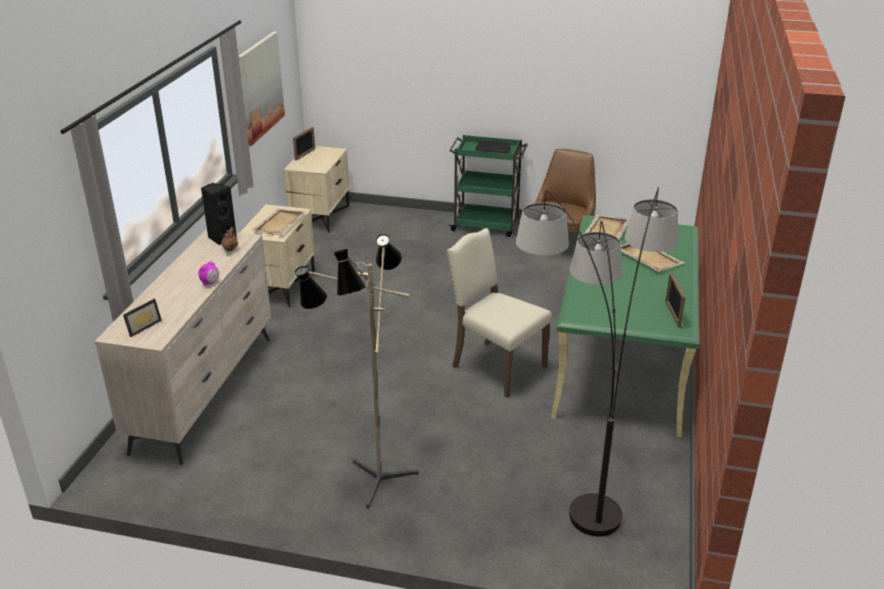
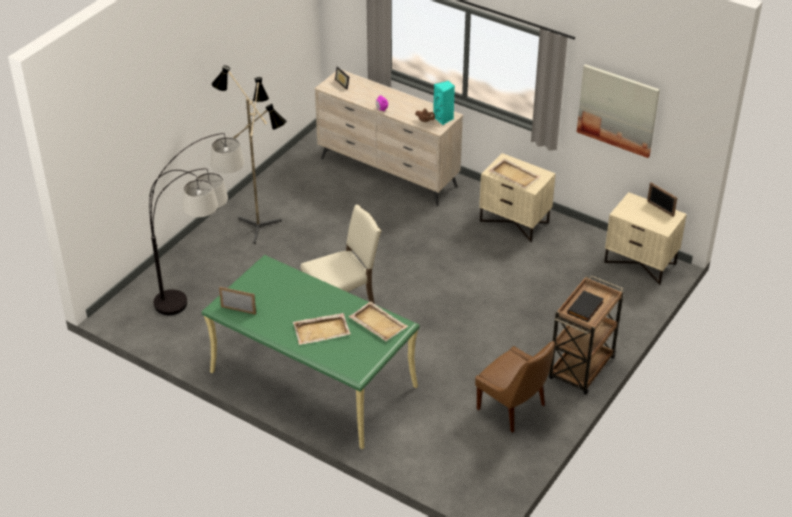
camera: 110 degrees right, 10 degrees up
black speaker [201,183,237,245] -> turquoise speaker [433,81,455,125]
green cart [449,135,528,237] -> brown cart [549,275,624,395]

